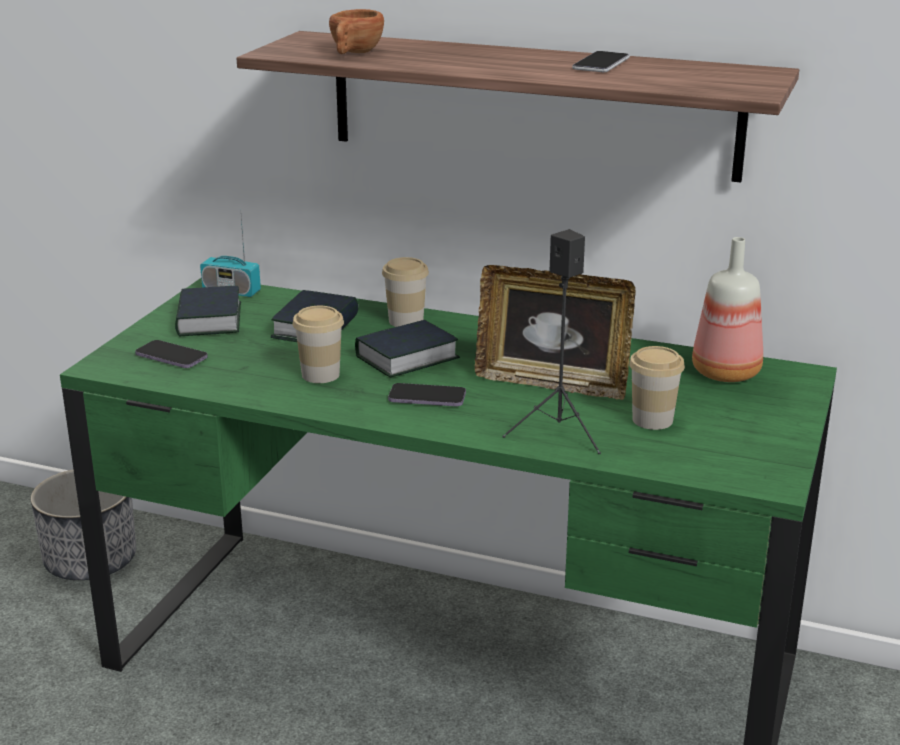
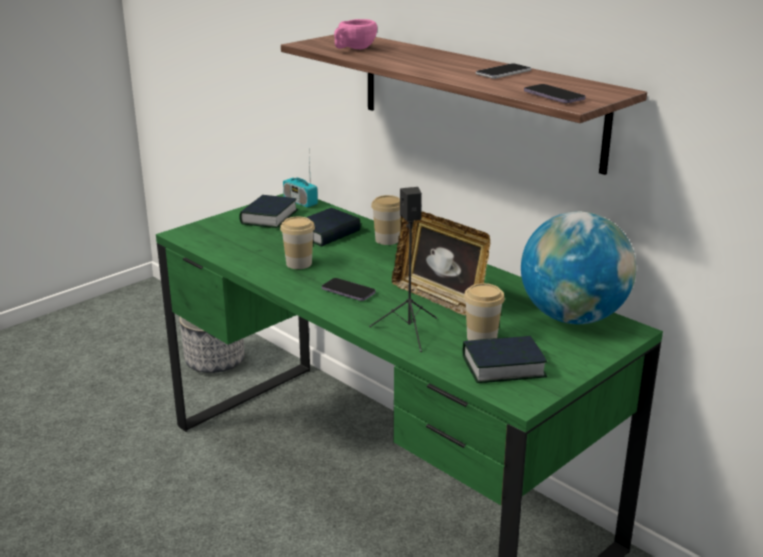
camera: 25 degrees right, 0 degrees up
phone [135,340,208,368] -> phone moved to [524,84,586,103]
brown cup [329,9,384,54] -> pink cup [334,19,377,49]
book [355,320,460,377] -> book moved to [463,336,547,383]
bottle [692,237,763,382] -> globe [521,211,636,324]

